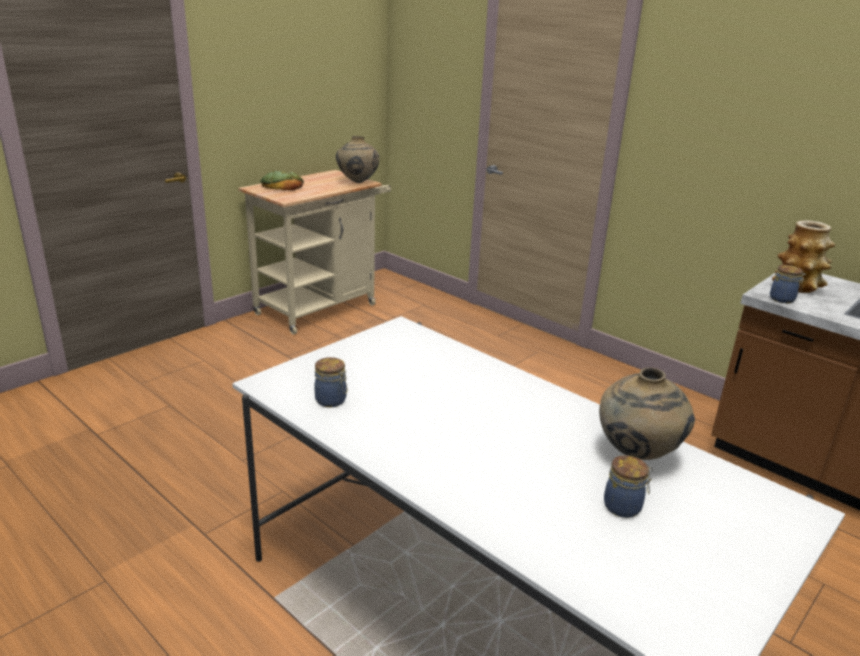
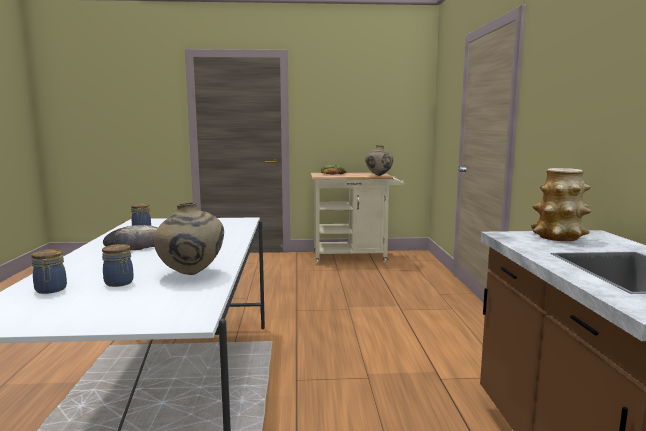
camera: 45 degrees right, 15 degrees down
jar [770,265,806,303] -> jar moved to [31,249,67,294]
none -> bread [103,225,158,250]

